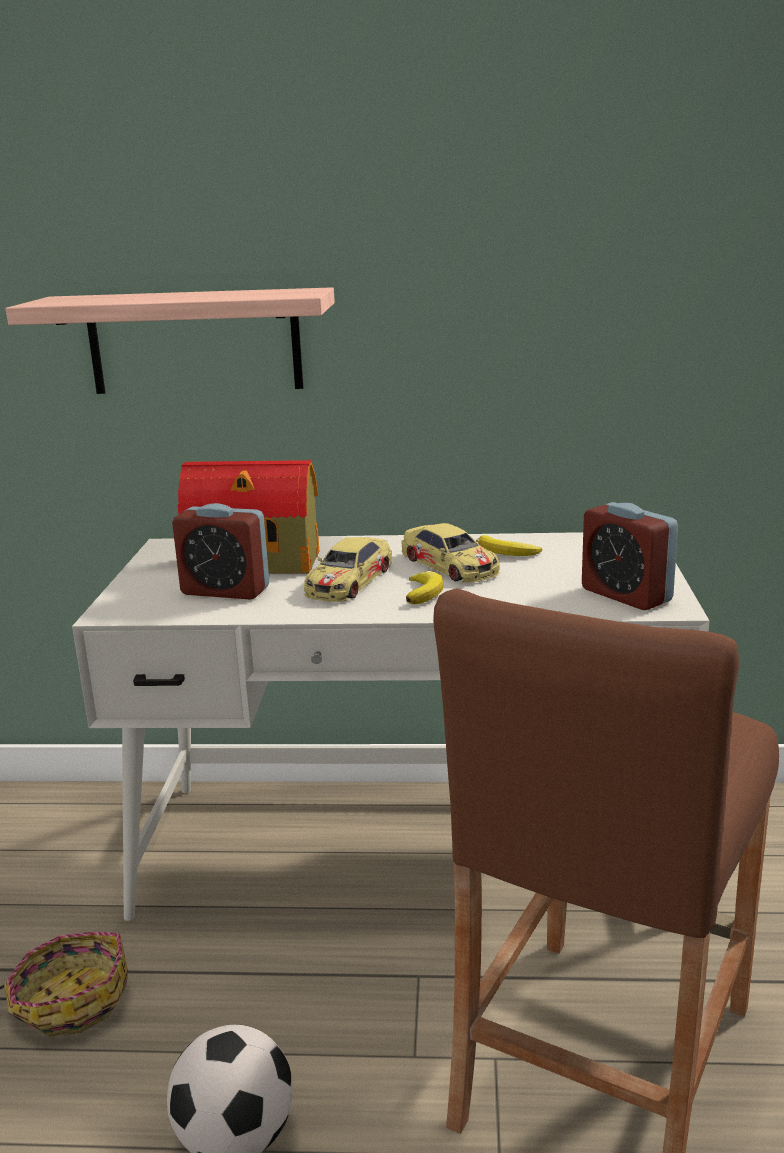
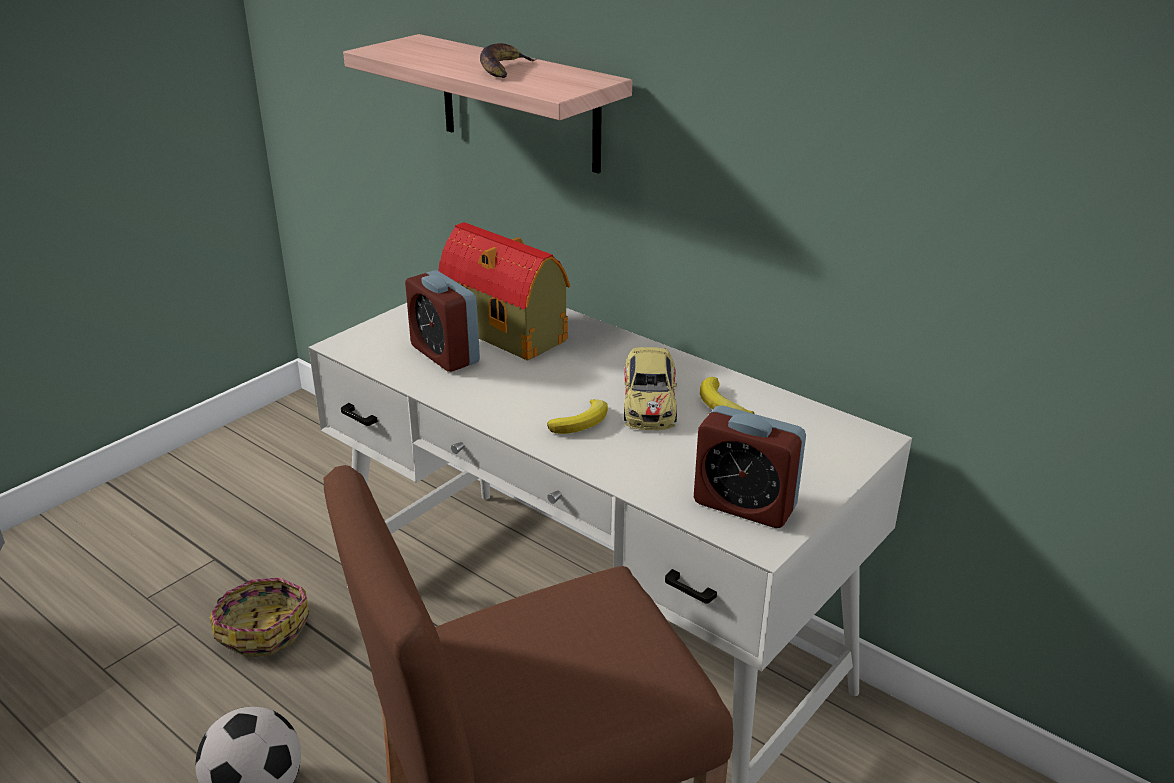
camera: 35 degrees right, 10 degrees up
toy car [304,537,392,602] -> none
alarm clock [582,502,678,610] -> alarm clock turned 60 degrees counterclockwise [694,405,806,528]
none -> banana [480,43,536,78]

